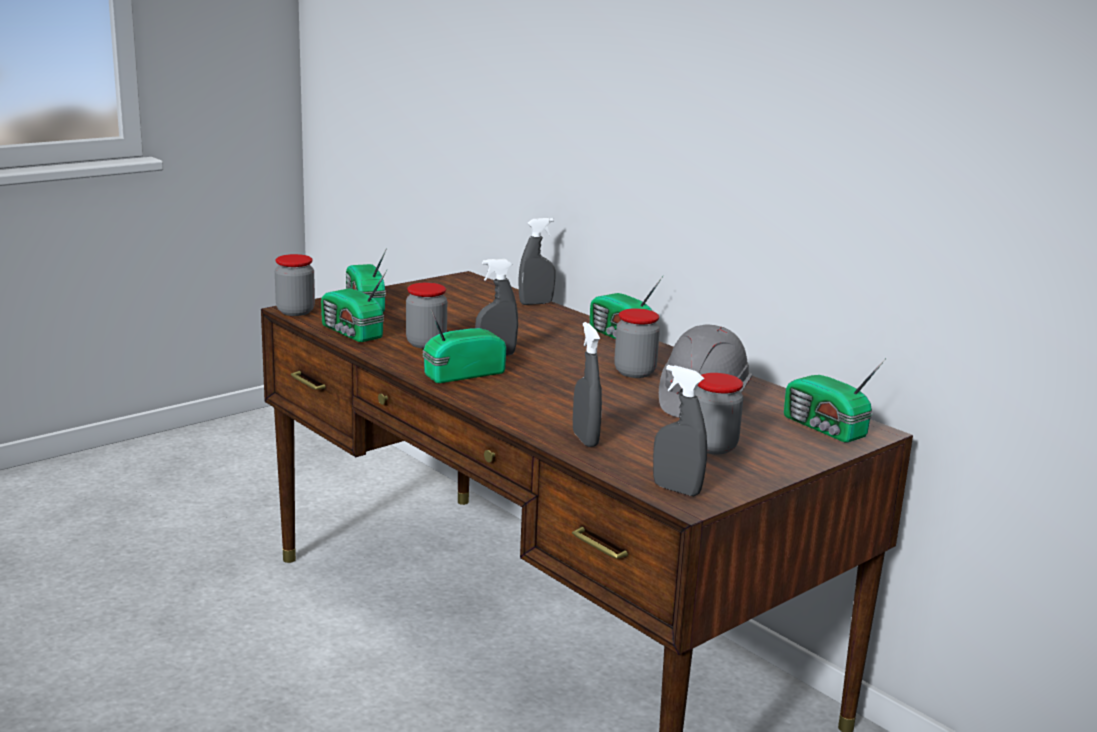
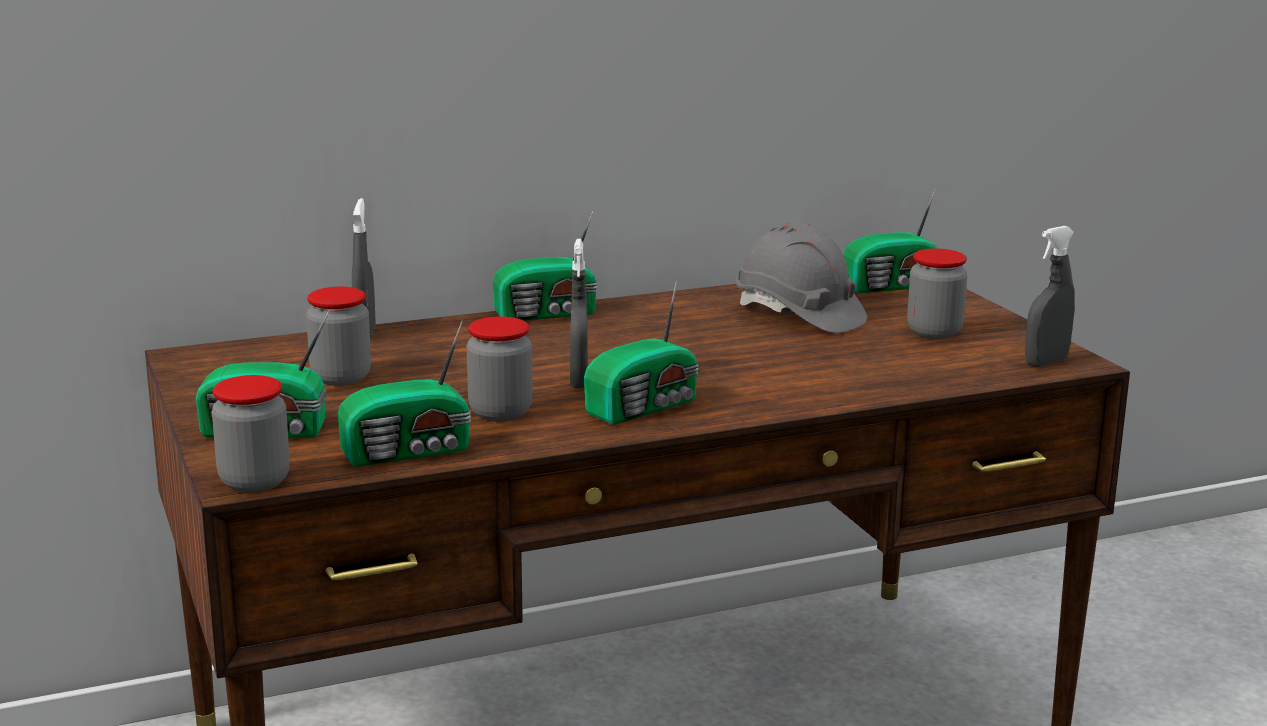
camera: 70 degrees left, 0 degrees up
radio [423,309,506,383] -> radio turned 120 degrees counterclockwise [584,281,698,425]
grey spray bottle [573,322,602,447] -> none
jar [614,308,660,378] -> jar moved to [306,287,371,386]

